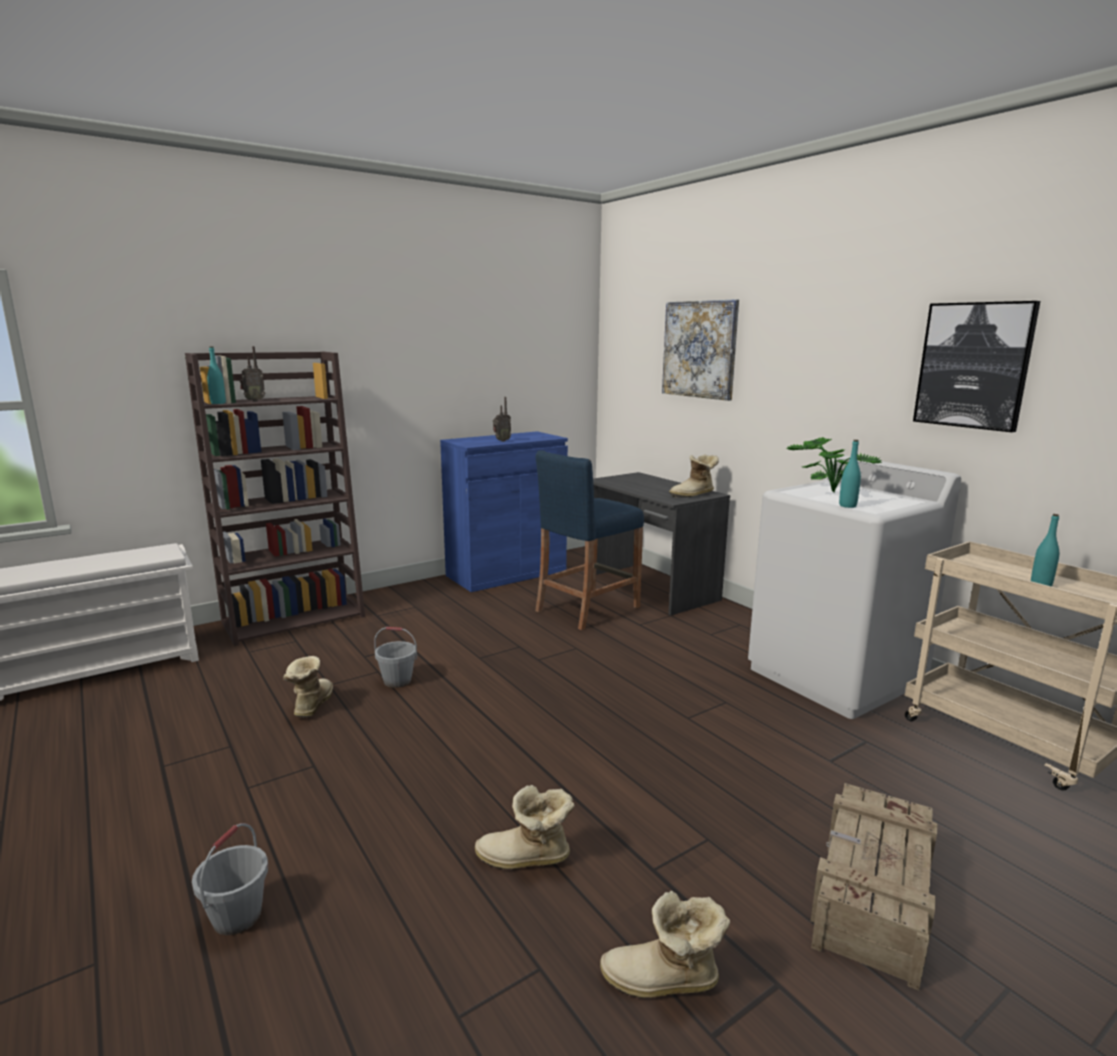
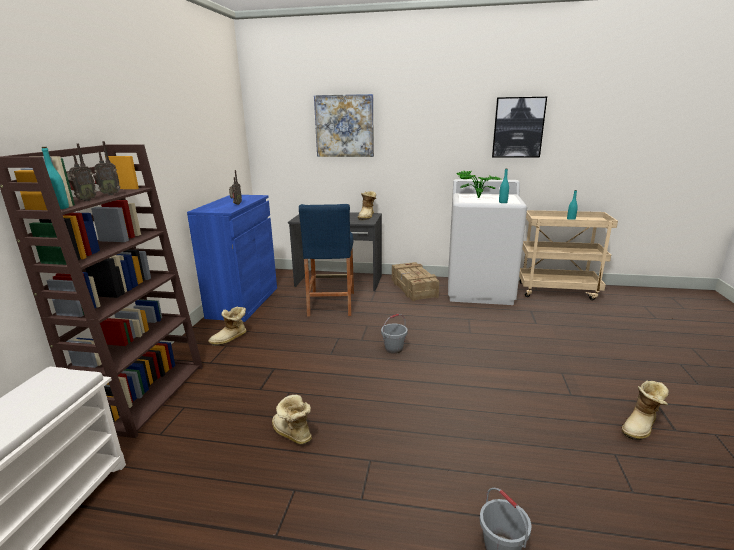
camera: 45 degrees left, 5 degrees up
grey bucket [374,627,417,688] -> grey bucket moved to [381,314,408,354]
boot [475,785,575,869] -> boot moved to [208,306,247,346]
crate [811,783,937,991] -> crate moved to [392,262,439,301]
none -> radio [93,141,120,195]

